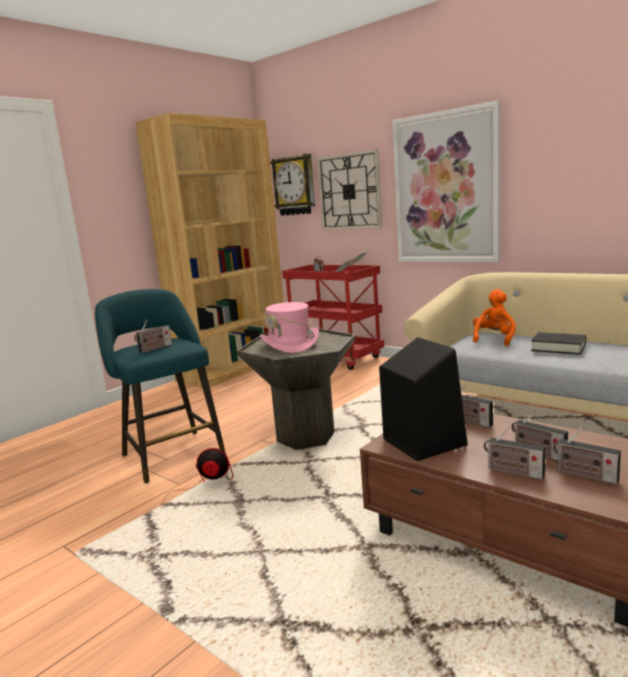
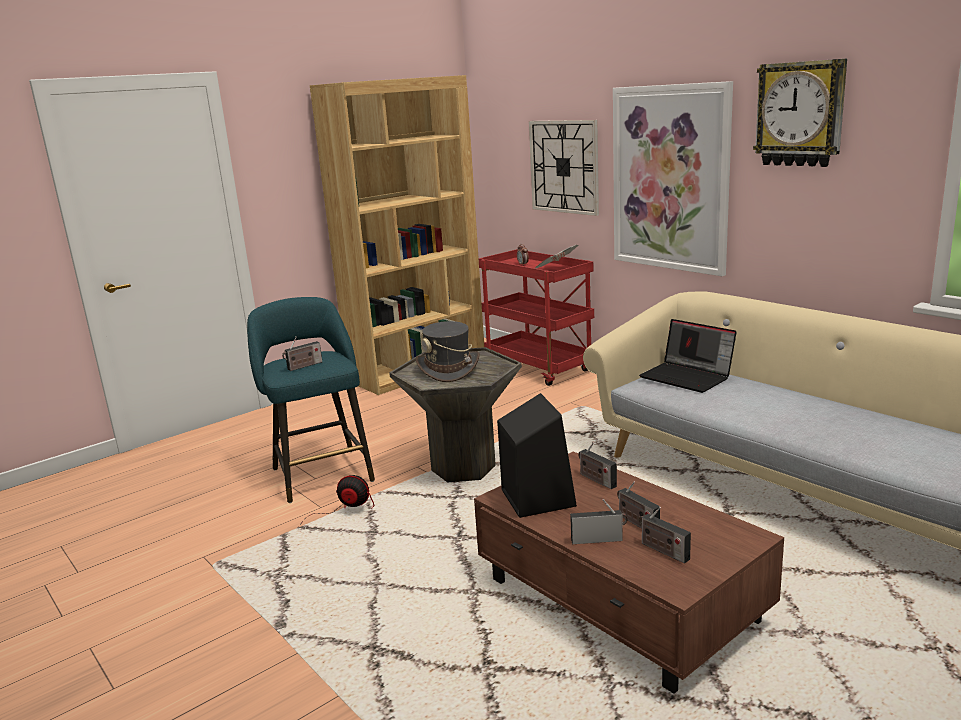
camera: 10 degrees right, 5 degrees up
pink hat [260,302,319,353] -> grey hat [415,321,479,382]
wall clock [270,154,315,216] -> wall clock moved to [753,59,847,167]
orange plush toy [473,289,516,346] -> laptop [639,319,737,393]
radio [484,427,545,480] -> radio turned 135 degrees clockwise [570,499,628,544]
black book [531,332,586,355] -> none

